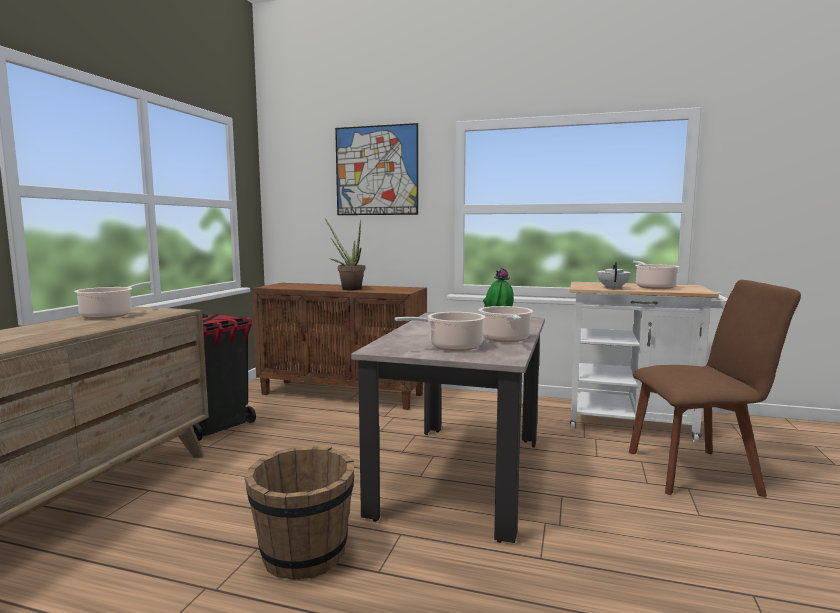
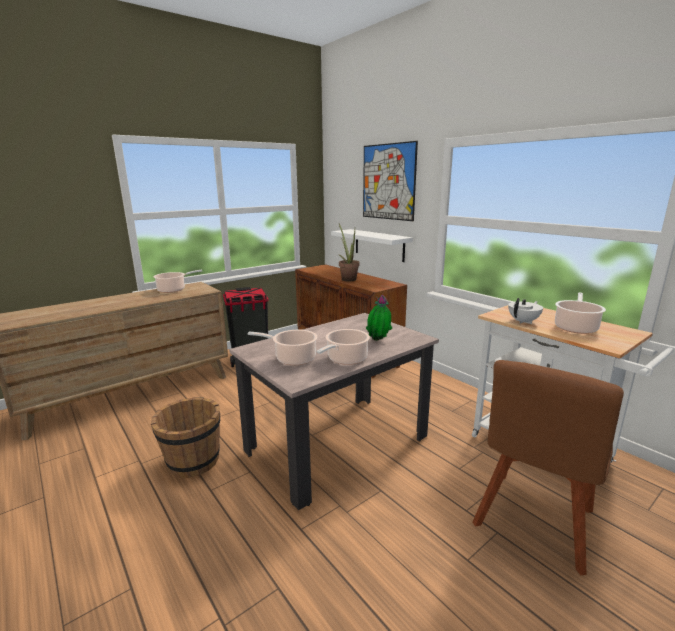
camera: 35 degrees right, 10 degrees up
brown chair [629,280,801,498] -> brown chair turned 90 degrees clockwise [472,360,624,575]
none -> white shelf [331,229,413,262]

